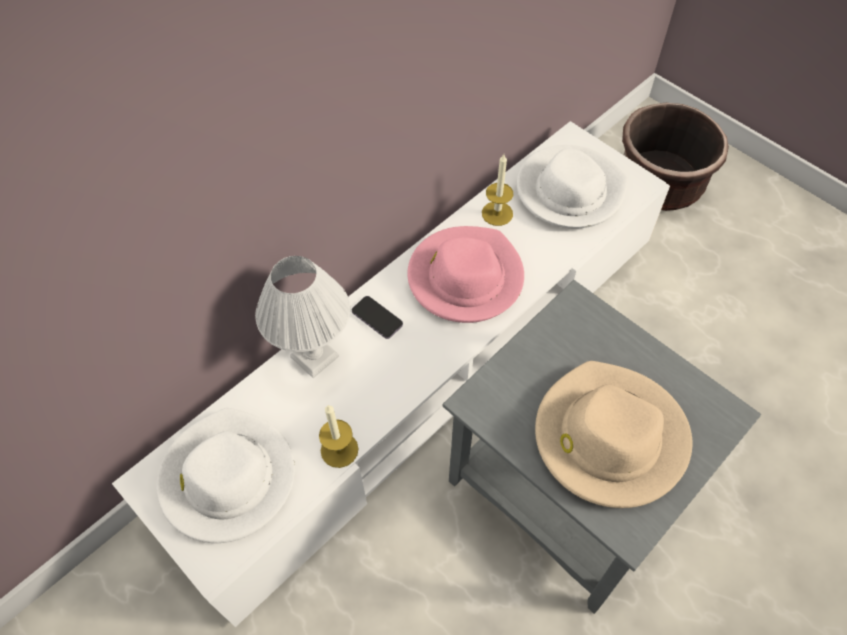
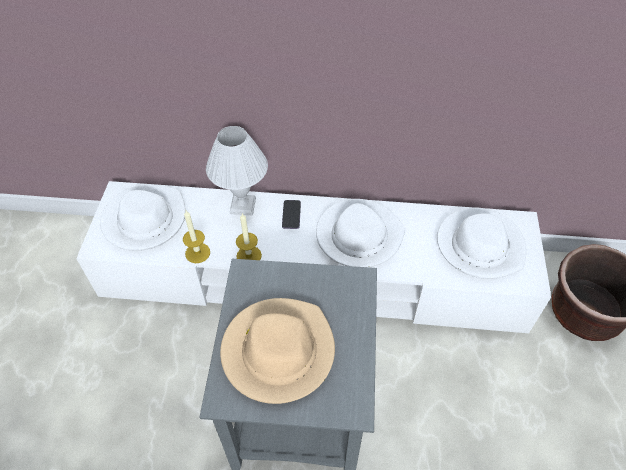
camera: 50 degrees right, 5 degrees down
pink hat [407,226,524,323] -> white hat [316,199,405,268]
candle [482,154,513,226] -> candle moved to [236,213,262,260]

